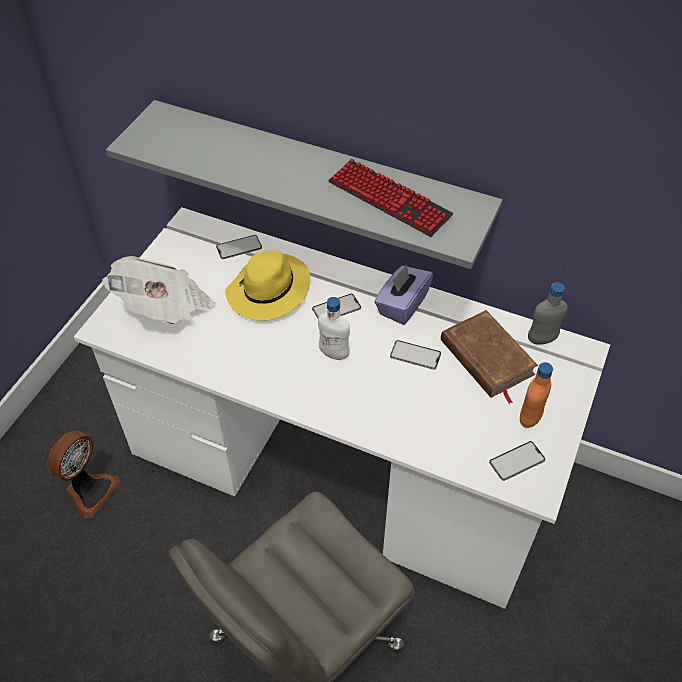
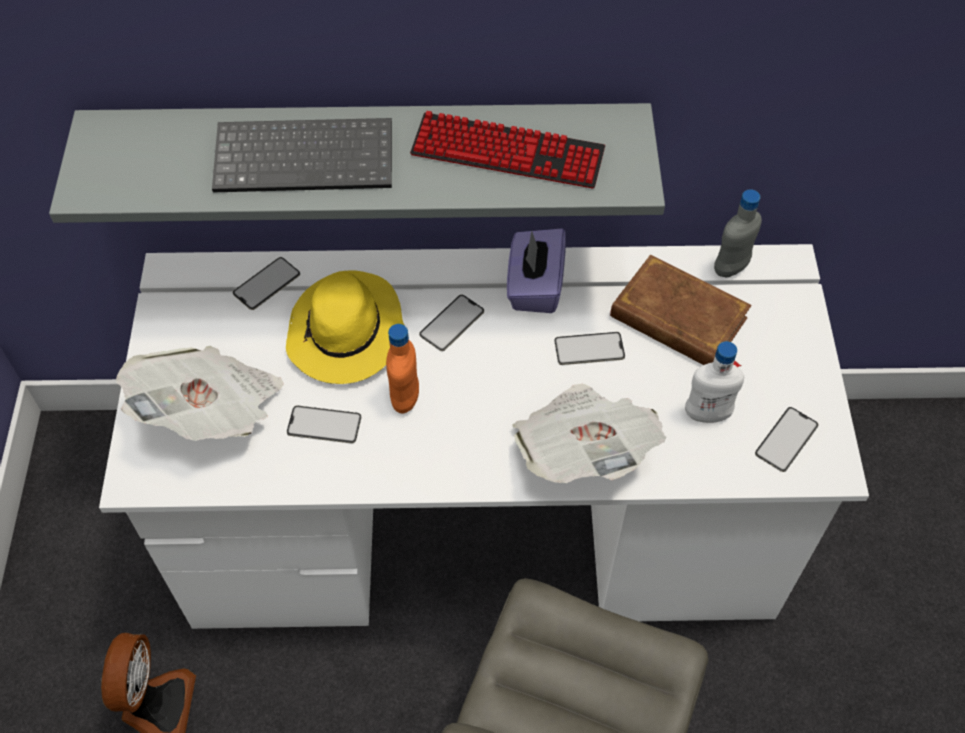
camera: 25 degrees left, 5 degrees up
white bottle [318,297,350,360] -> white bottle moved to [685,341,744,423]
orange bottle [520,362,553,428] -> orange bottle moved to [386,324,419,413]
none -> keyboard [212,118,392,192]
none -> phone [287,405,361,444]
none -> newspaper [512,384,666,483]

